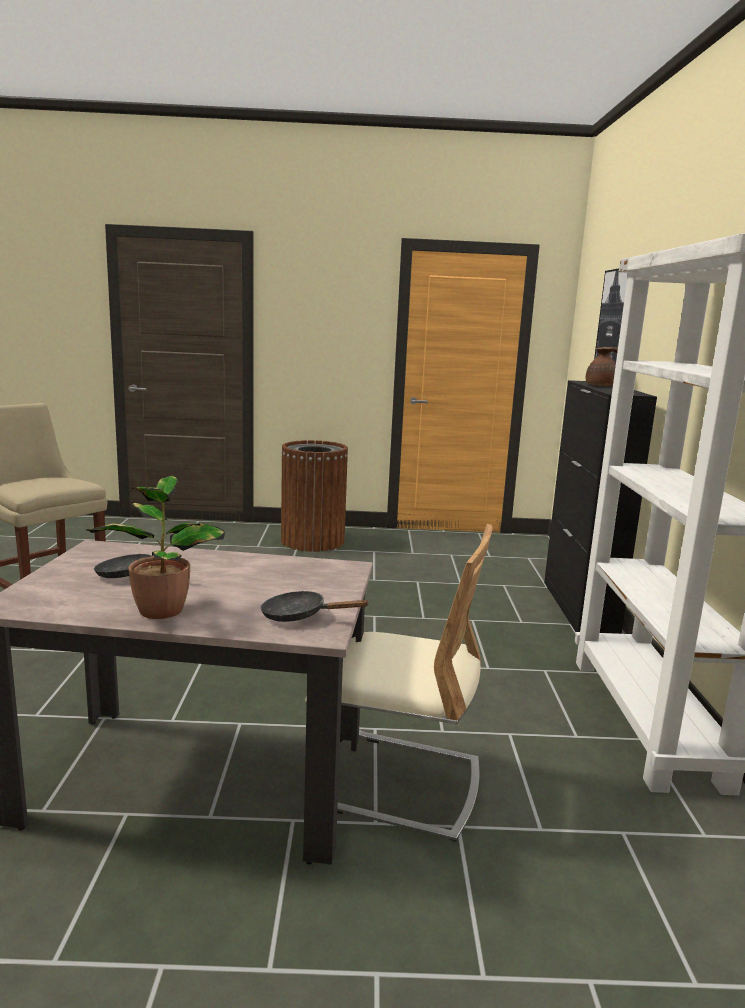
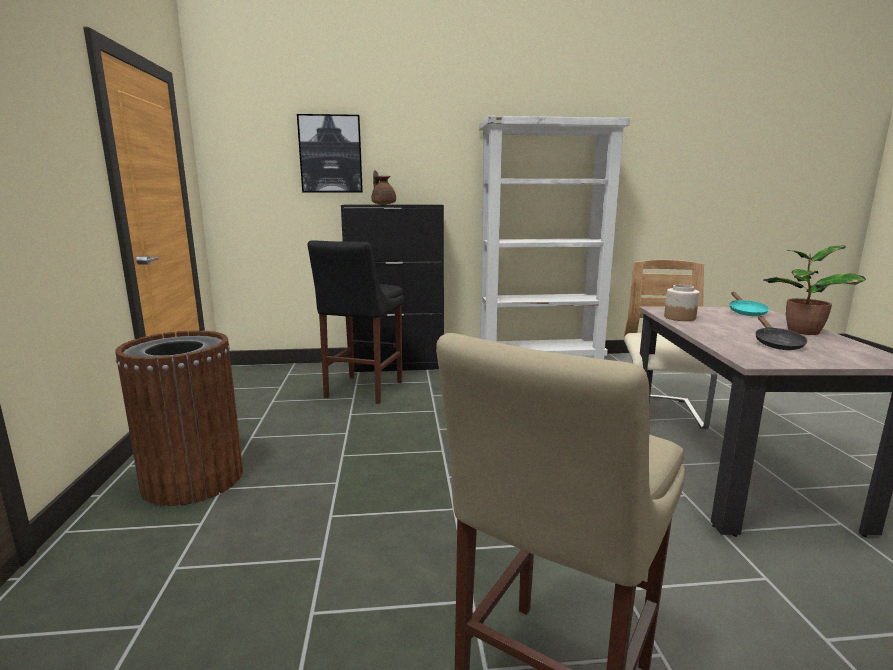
camera: 95 degrees left, 0 degrees up
black frying pan [260,591,370,622] -> turquoise frying pan [729,292,769,316]
none -> black stool [308,240,404,404]
none -> jar [664,285,699,321]

